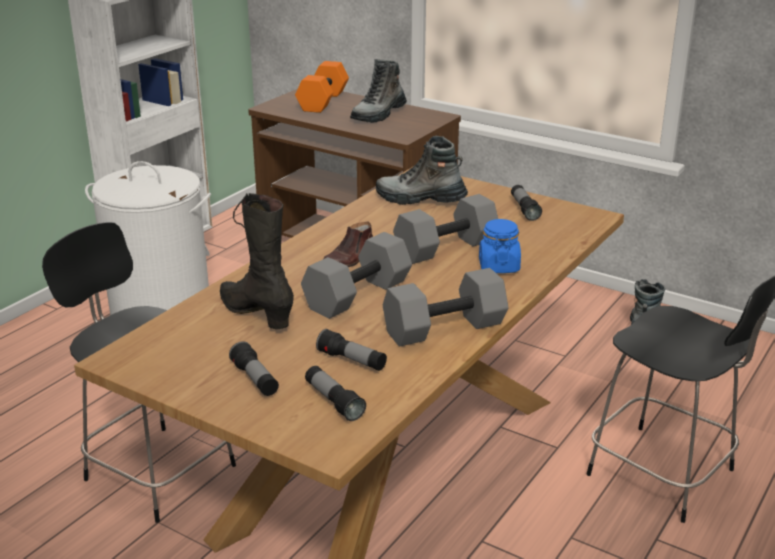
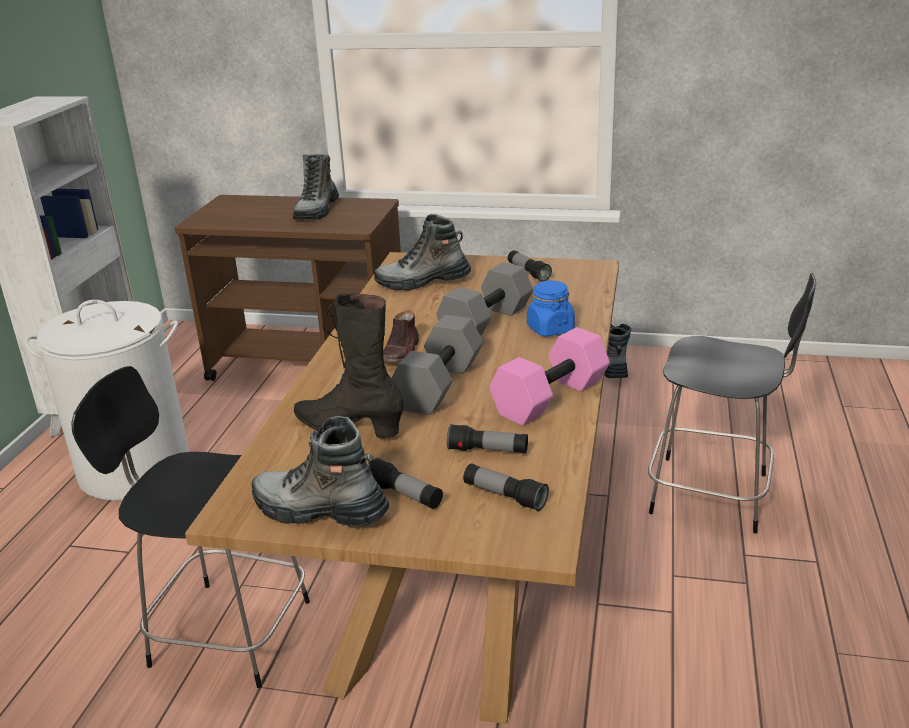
camera: 20 degrees left, 0 degrees up
orange dumbbell [295,61,349,113] -> none
grey dumbbell [383,268,508,347] -> pink dumbbell [489,327,610,425]
none -> boot [251,416,389,527]

